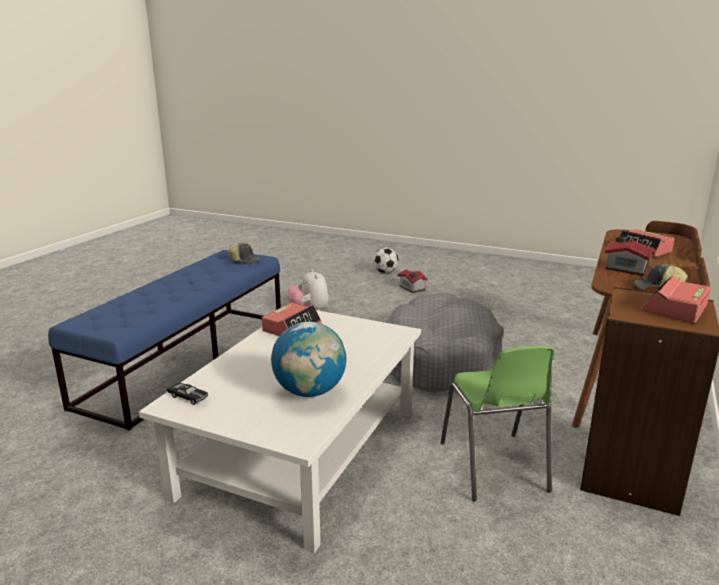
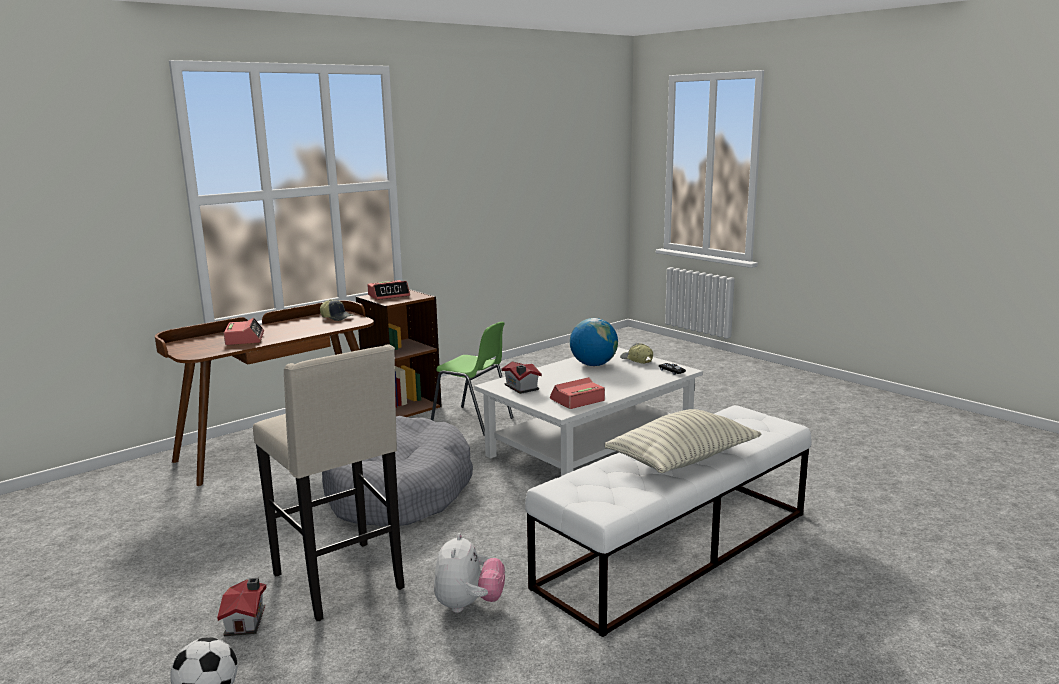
camera: 155 degrees left, 5 degrees down
blue bench [48,250,281,430] -> white bench [525,405,811,637]
cap [228,242,262,265] -> cap moved to [620,343,653,364]
green chair [440,346,554,501] -> green chair turned 105 degrees clockwise [431,322,513,436]
toy house [605,236,656,276] -> toy house moved to [501,361,542,394]
none -> beige stool [253,345,405,621]
none -> pillow [605,409,761,473]

